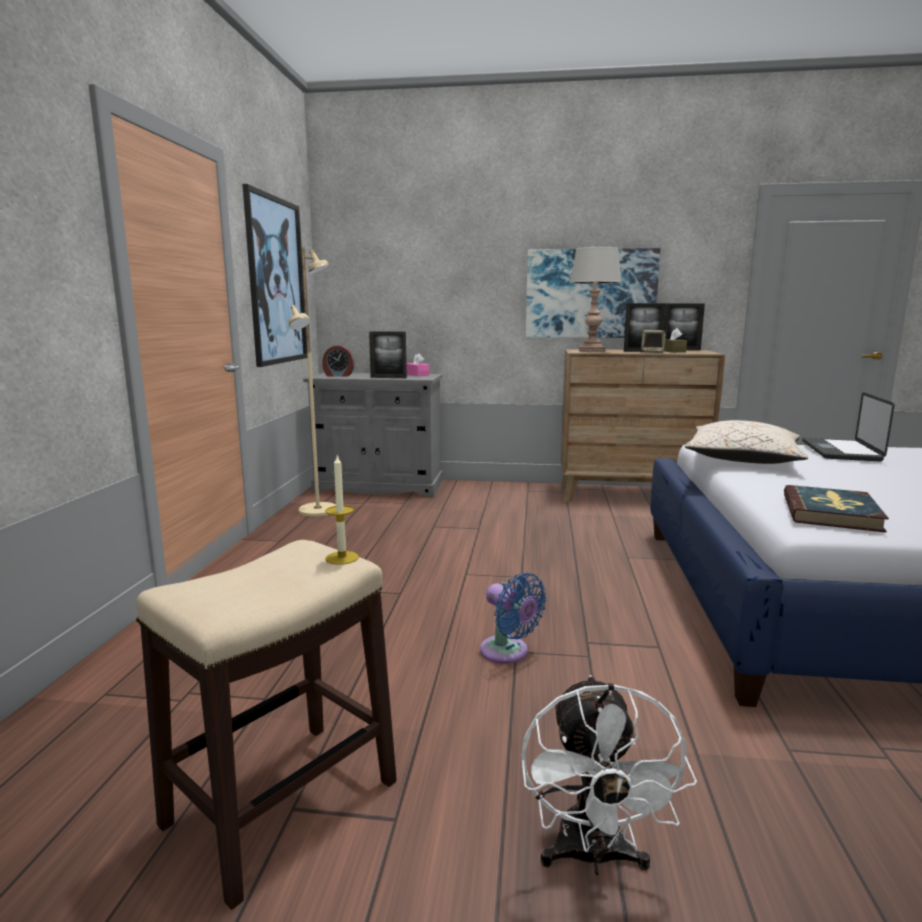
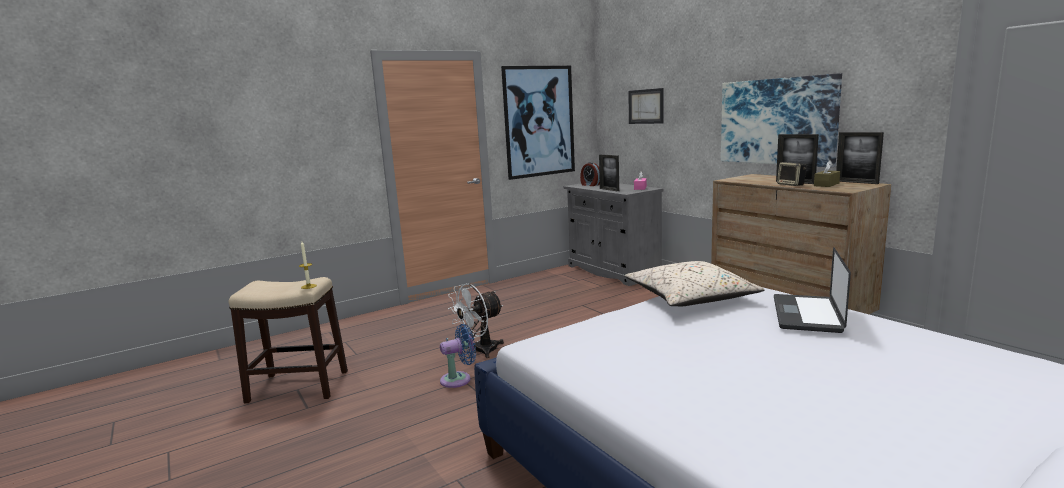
camera: 50 degrees right, 0 degrees up
beige floor lamp [288,247,336,517] -> none
blue fan [480,573,547,664] -> blue fan turned 120 degrees counterclockwise [440,324,476,388]
white fan [521,675,697,875] -> white fan moved to [448,283,504,358]
grey table lamp [570,247,622,352] -> none
book [784,485,889,533] -> none
laptop [802,392,895,462] -> laptop turned 45 degrees counterclockwise [774,247,851,333]
none -> picture [628,88,664,124]

